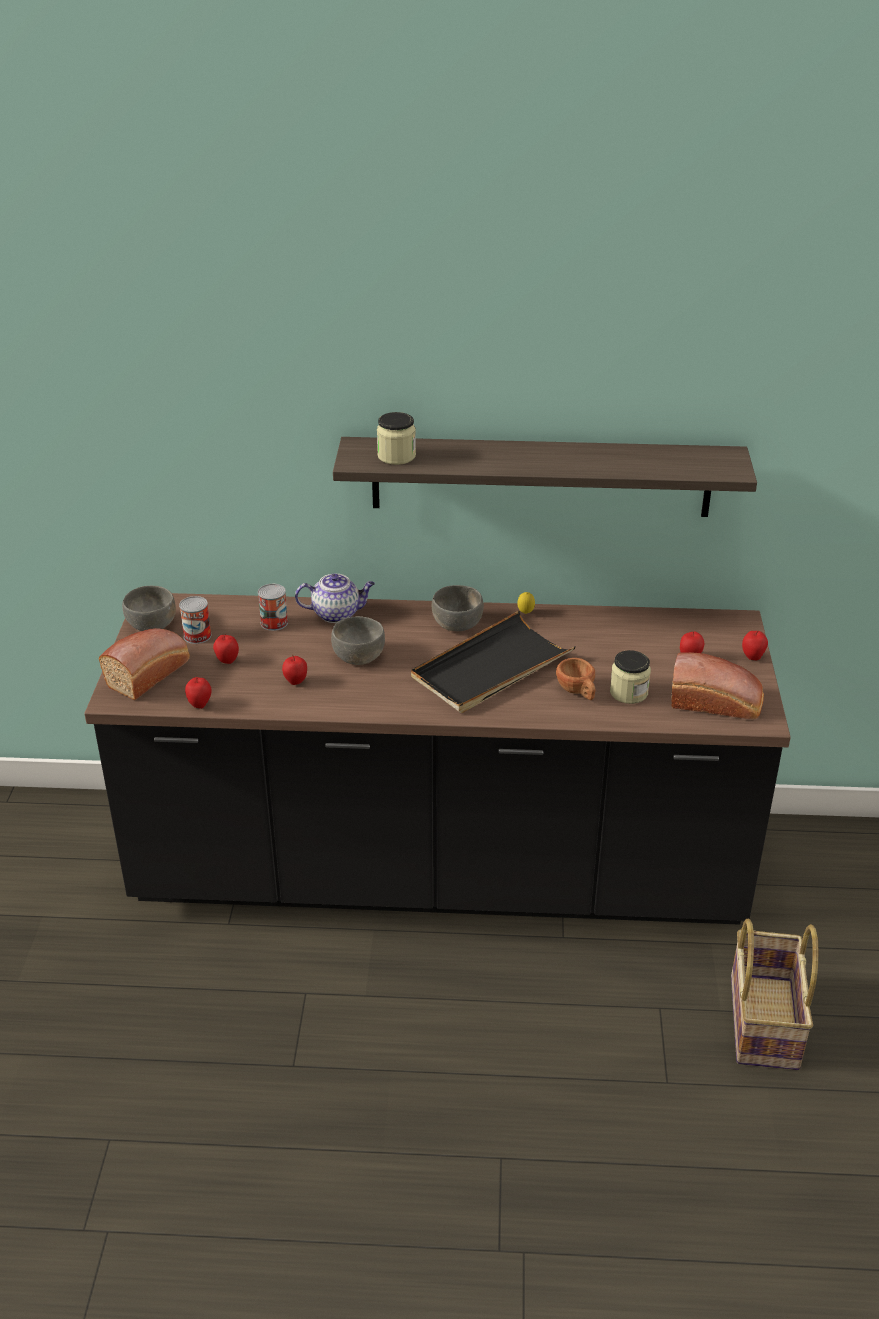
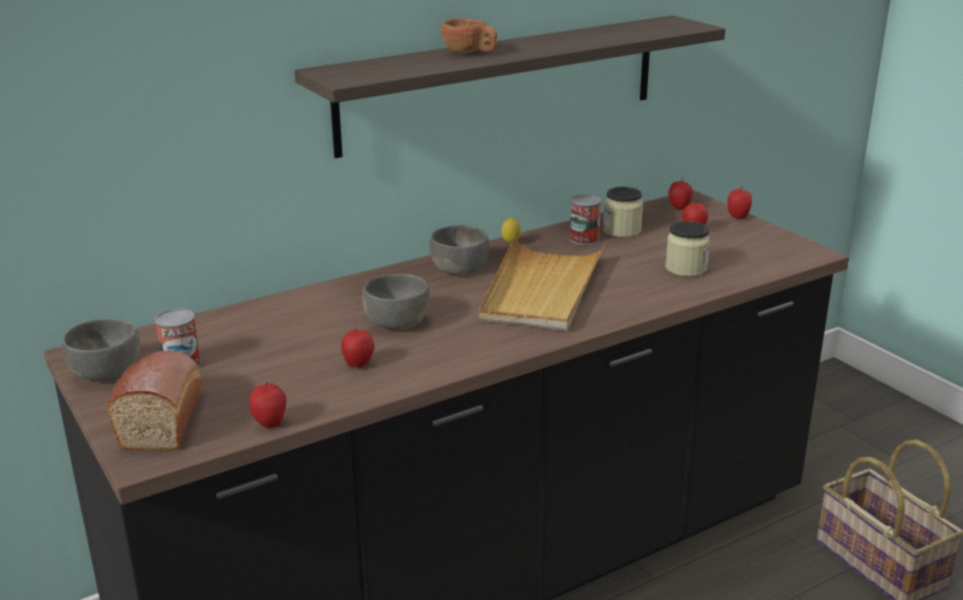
camera: 35 degrees left, 10 degrees down
apple [213,634,239,664] -> apple moved to [668,177,693,210]
can [258,584,288,631] -> can moved to [569,195,601,245]
teapot [295,574,375,623] -> none
jar [377,412,416,465] -> jar moved to [603,187,643,237]
black tray [411,611,576,713] -> beige tray [479,237,605,331]
brown cup [556,658,596,700] -> brown cup moved to [441,18,497,54]
bread [671,652,764,720] -> none

